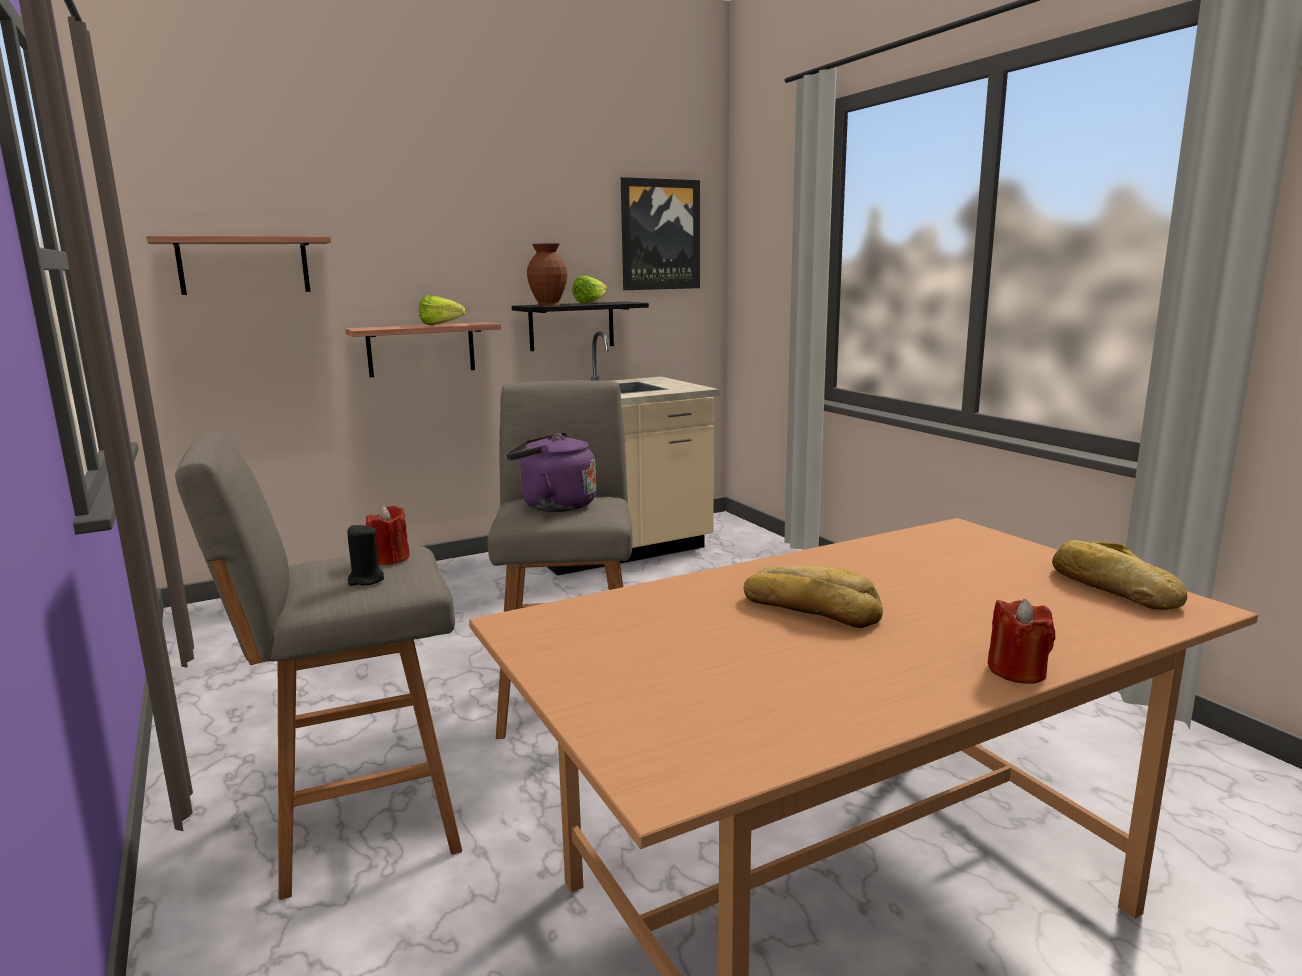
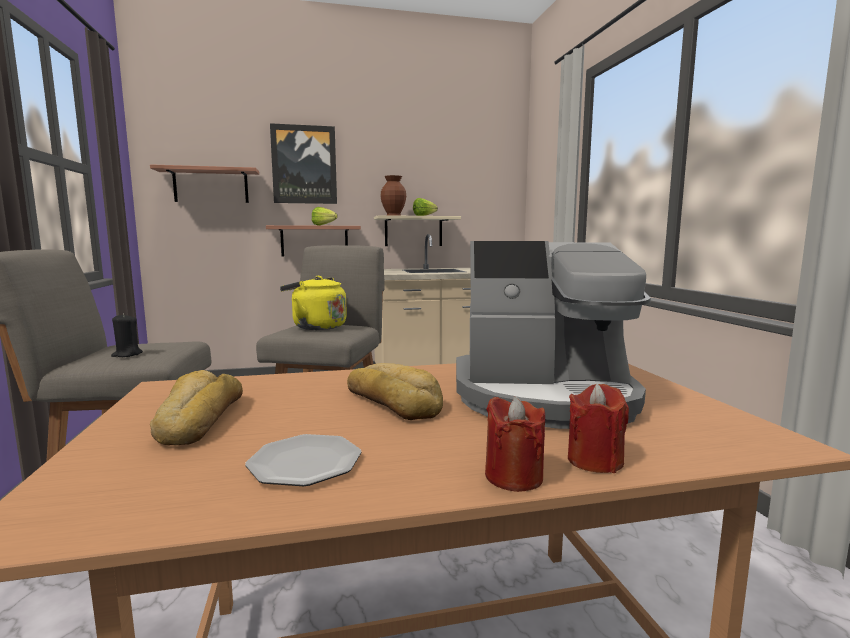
camera: 15 degrees right, 5 degrees down
red candle [366,506,410,565] -> red candle moved to [568,384,629,473]
purple kettle [506,432,597,512] -> yellow kettle [280,276,347,330]
black shelf [512,301,649,351] -> beige shelf [374,215,461,246]
picture [621,177,700,290] -> picture moved to [270,123,337,204]
bread [1052,540,1187,610] -> bread moved to [150,370,243,445]
none -> plate [245,434,362,486]
none -> coffee machine [456,241,651,429]

